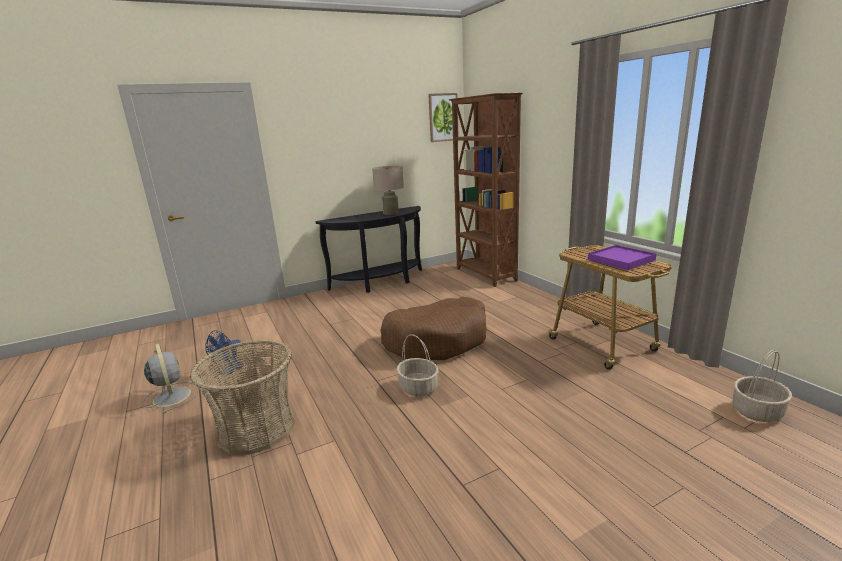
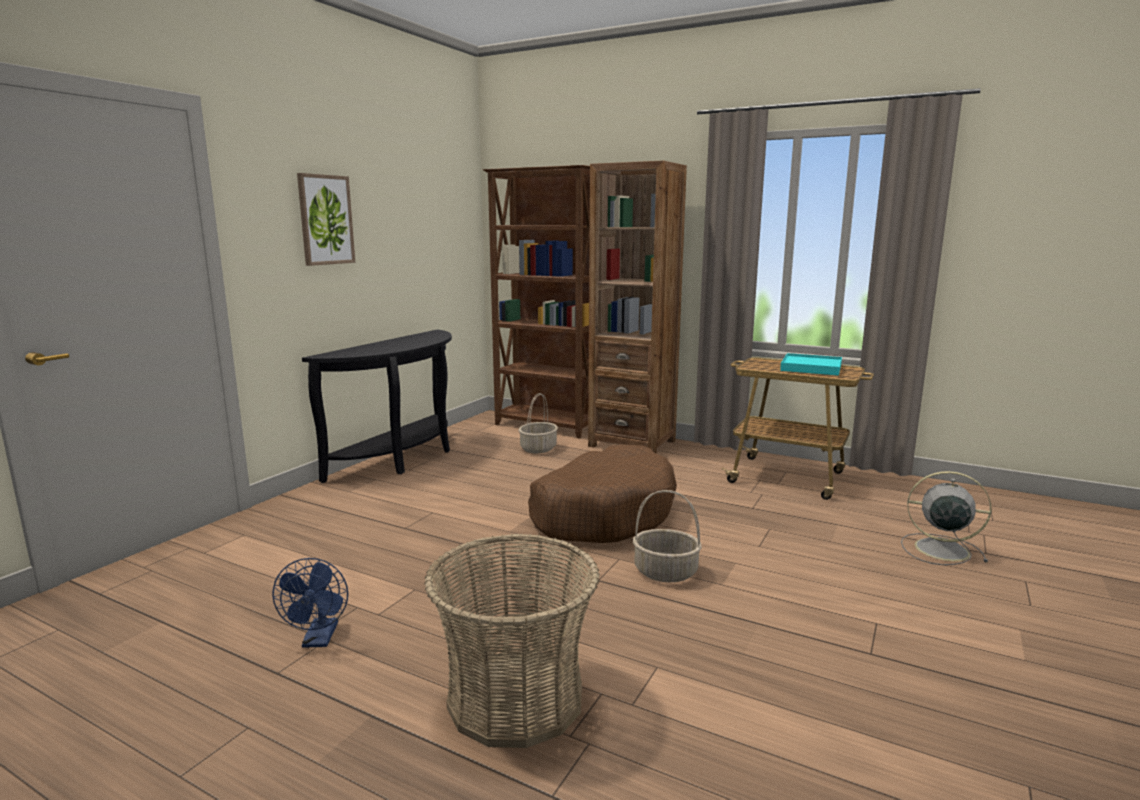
camera: 35 degrees left, 5 degrees down
grey fan [143,344,199,413] -> grey fan moved to [901,471,991,565]
beige table lamp [372,166,404,215] -> none
picture [428,93,459,142] -> picture moved to [297,173,355,266]
purple tray [588,245,656,270] -> turquoise tray [780,353,842,376]
basket [733,350,792,422] -> basket moved to [519,393,558,453]
none -> brown bookcase [588,161,687,454]

